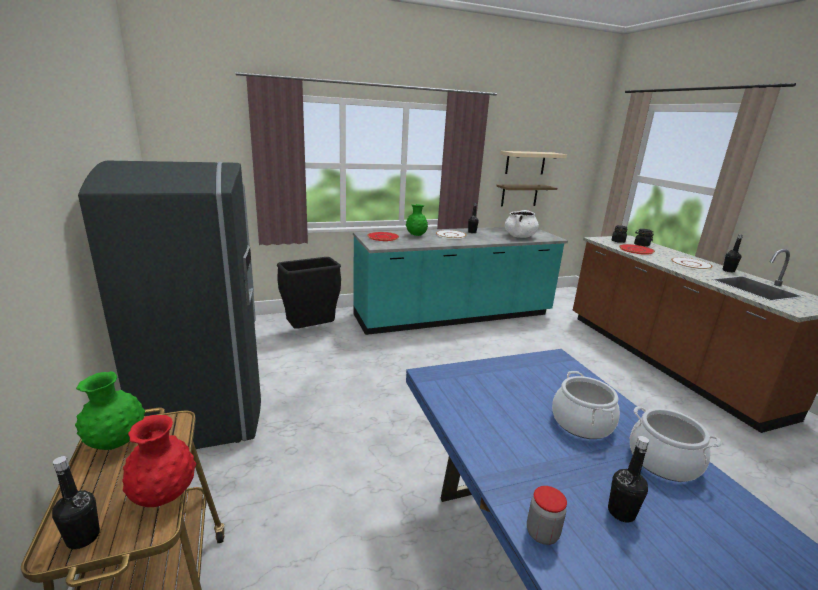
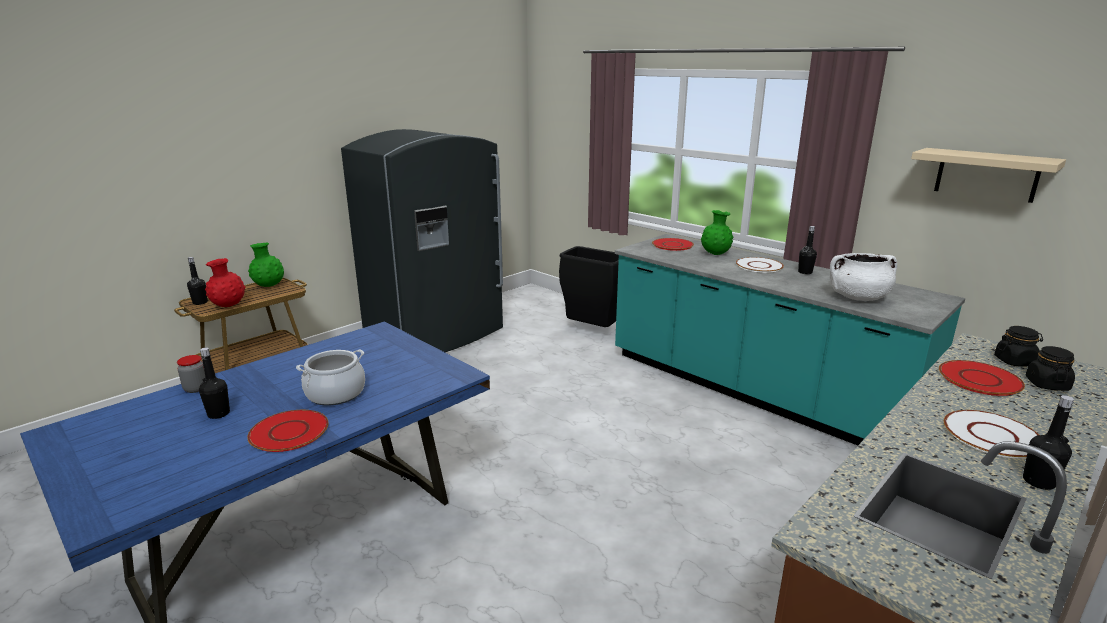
camera: 65 degrees right, 0 degrees up
shelf [496,185,557,206] -> none
cooking pot [630,406,722,482] -> red plate [247,410,329,452]

